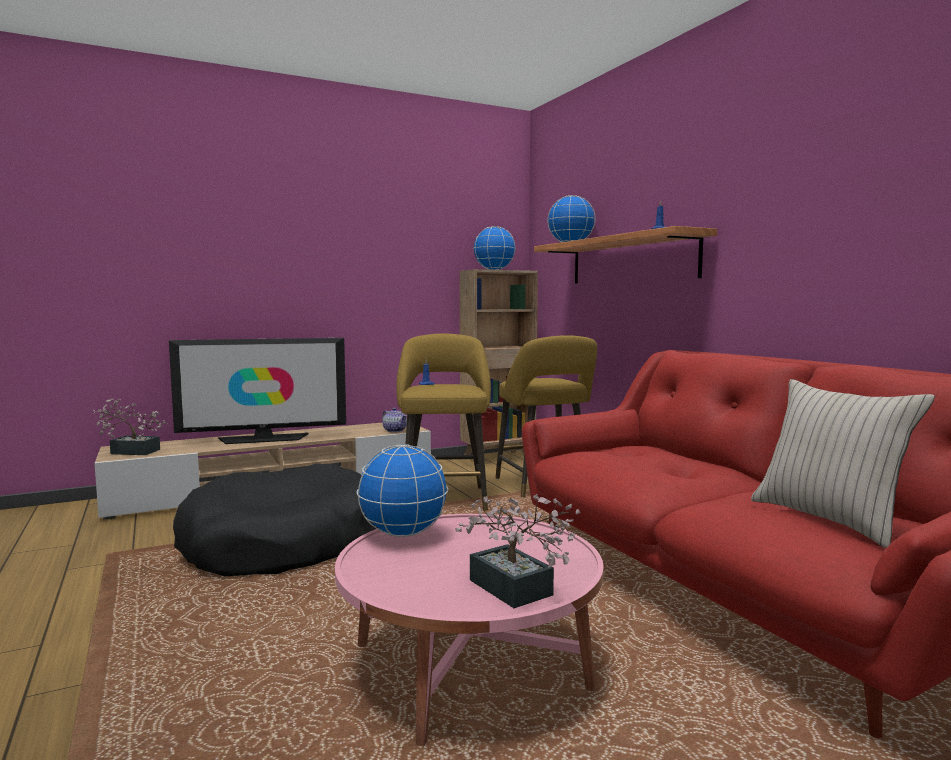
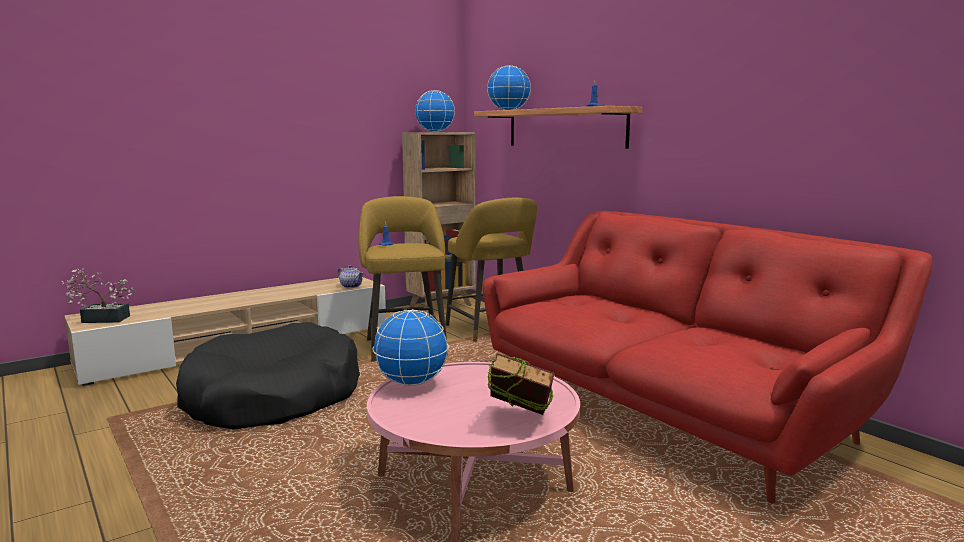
camera: 10 degrees left, 5 degrees up
television [169,338,346,444] -> none
potted plant [455,494,580,608] -> book [488,353,554,415]
beige pillow [751,379,935,548] -> none

